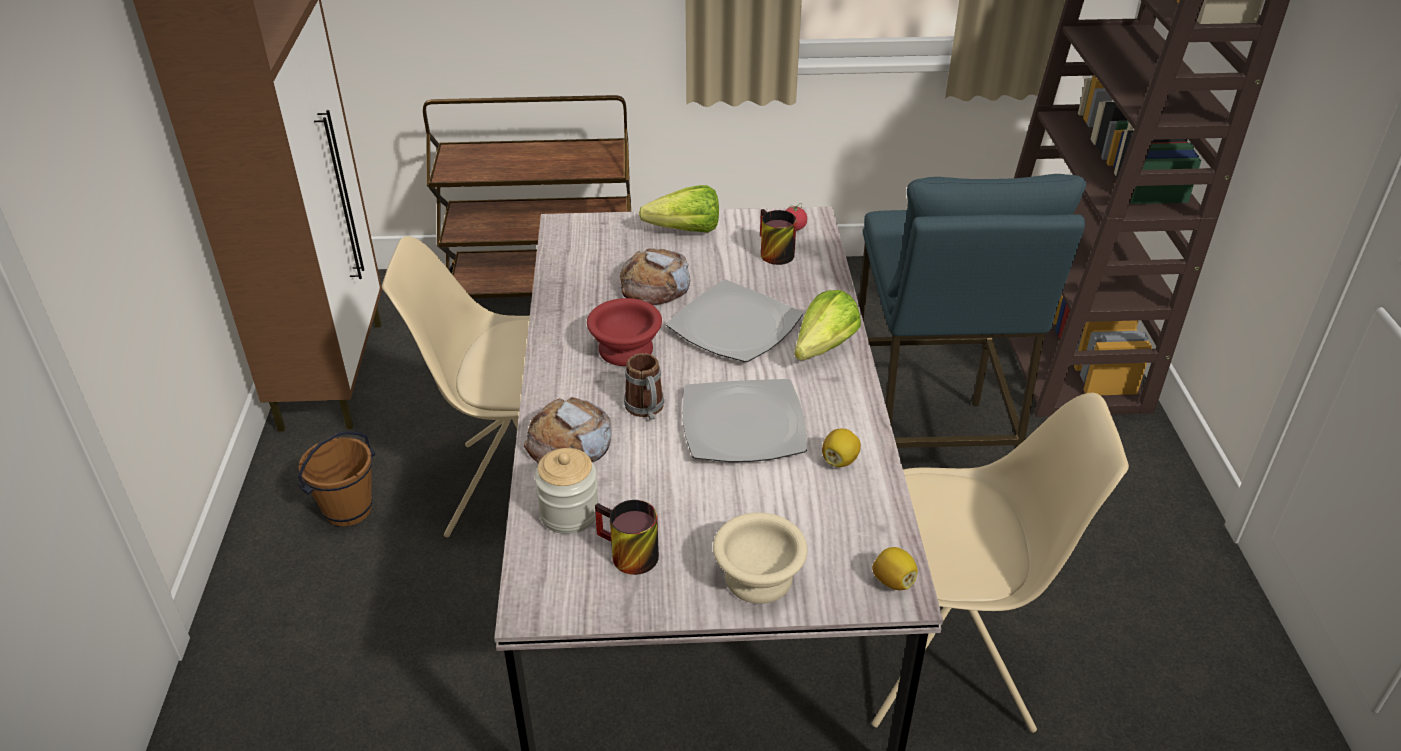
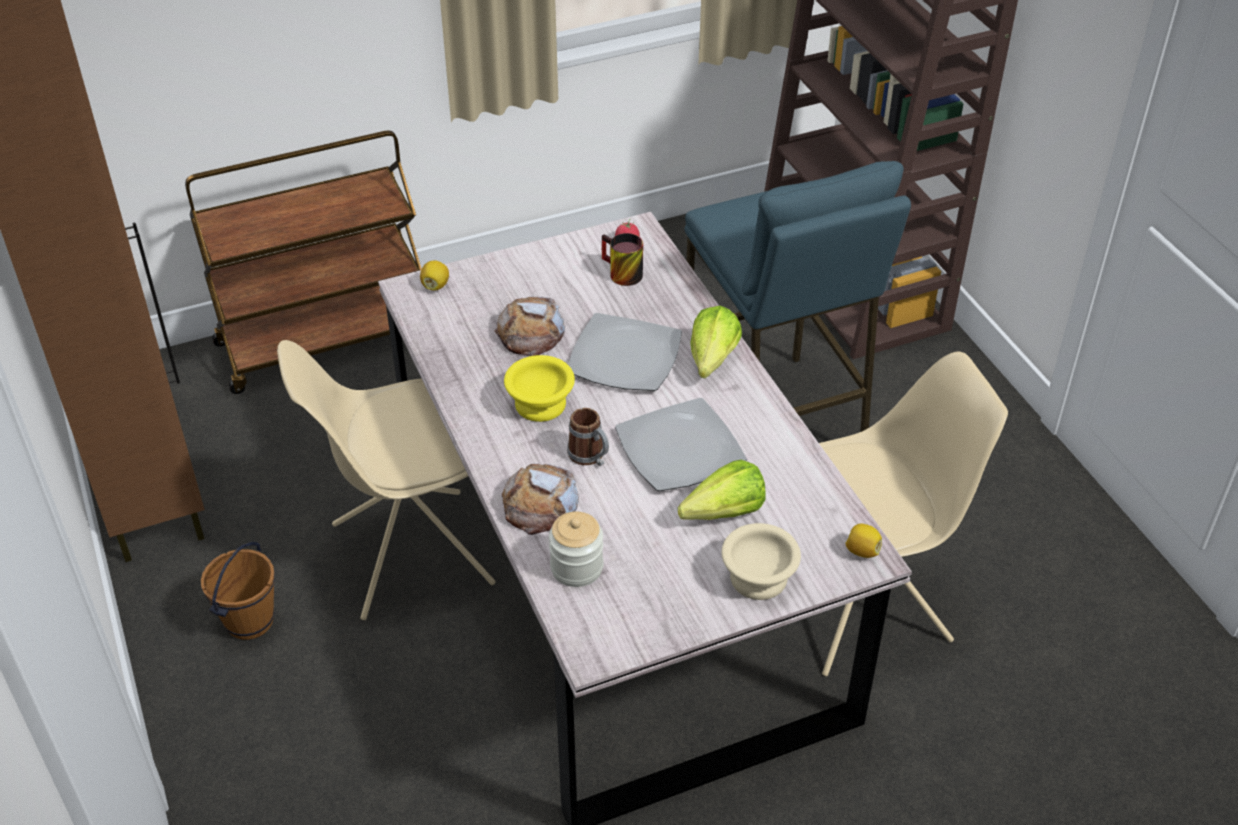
camera: 20 degrees left, 5 degrees up
red bowl [587,298,662,366] -> yellow bowl [504,355,575,422]
mug [595,500,659,575] -> none
lettuce [639,185,719,233] -> lettuce moved to [678,460,766,520]
lemon [822,428,861,467] -> lemon moved to [420,260,449,291]

